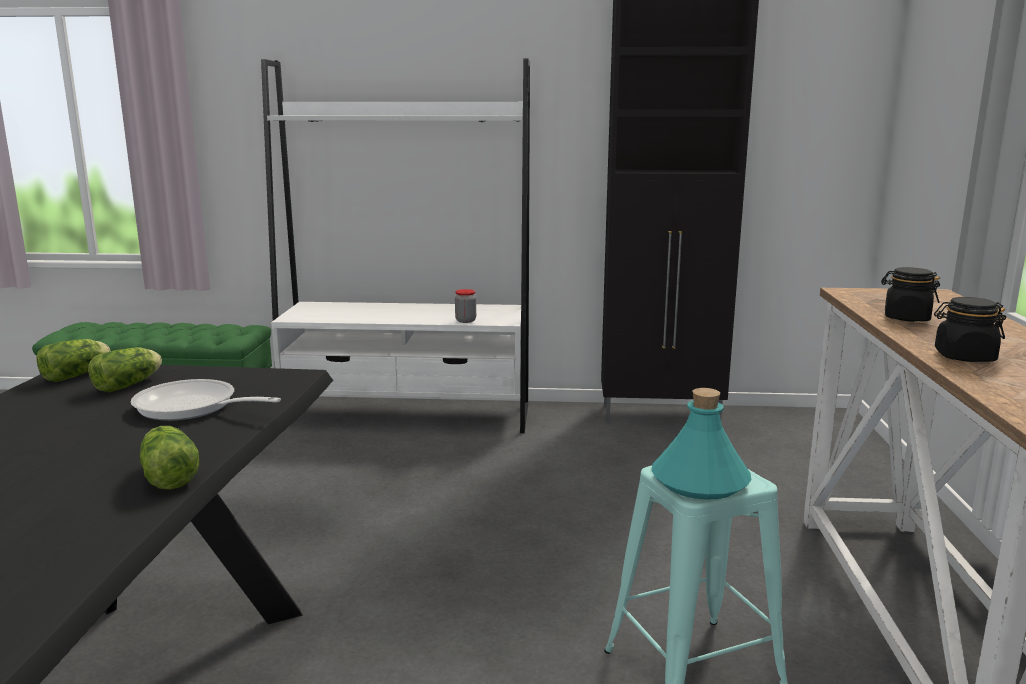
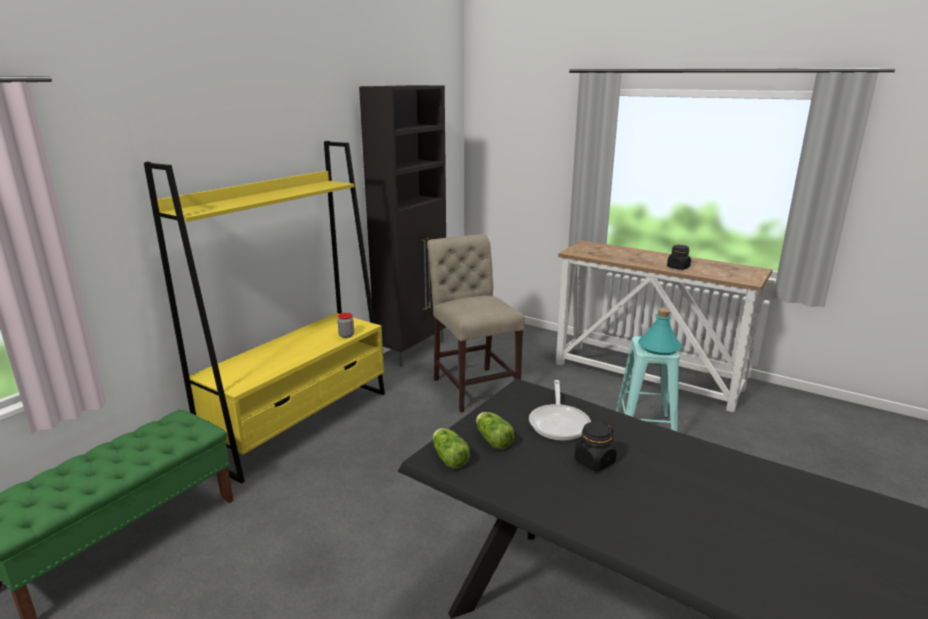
camera: 60 degrees left, 5 degrees up
frying pan [131,379,281,421] -> frying pan turned 45 degrees counterclockwise [529,380,591,441]
lettuce [140,426,200,490] -> none
white bookcase [261,58,530,433] -> yellow bookcase [144,141,385,484]
black jar [881,267,940,321] -> black jar moved to [575,422,616,471]
none -> beige chair [427,234,525,412]

